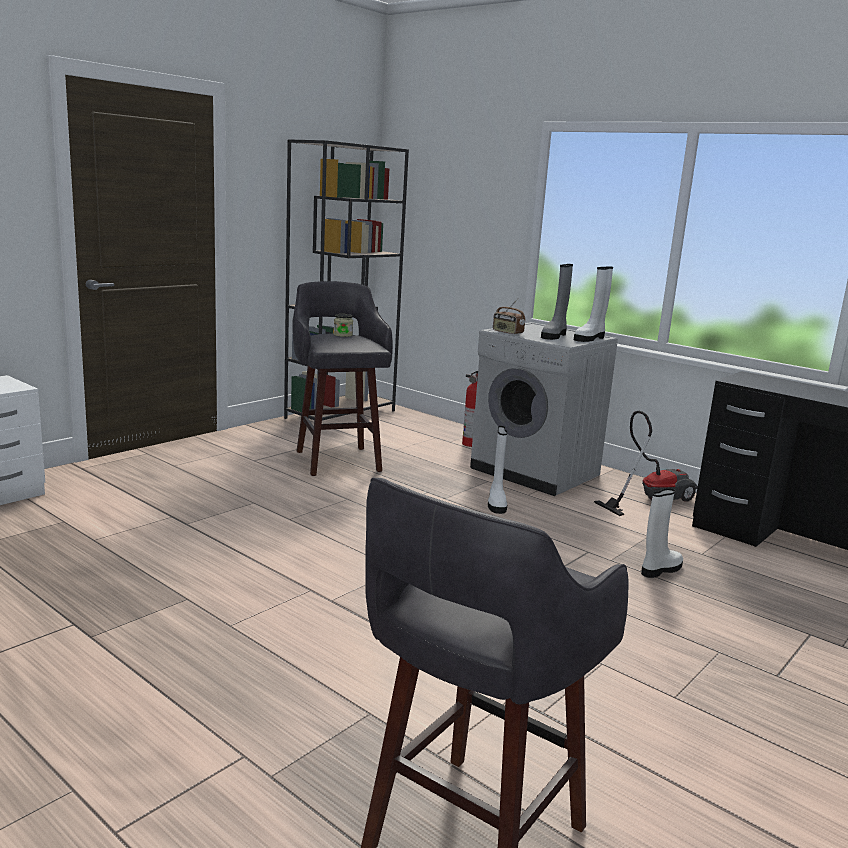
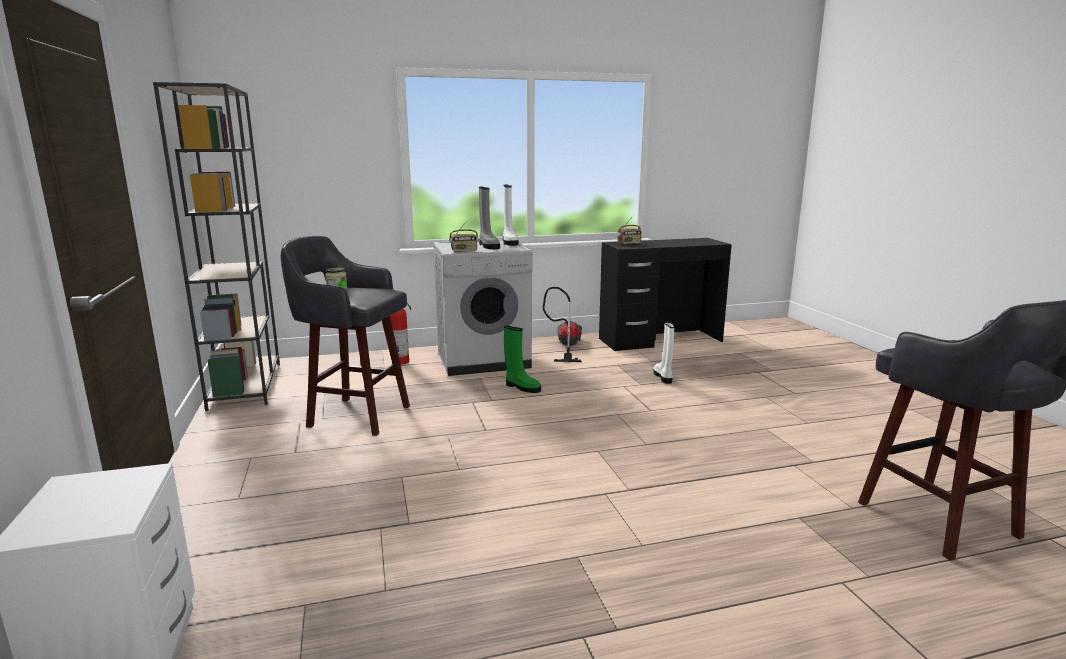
camera: 55 degrees left, 0 degrees up
white boot [488,426,507,514] -> green boot [504,326,541,393]
none -> radio [617,217,642,244]

